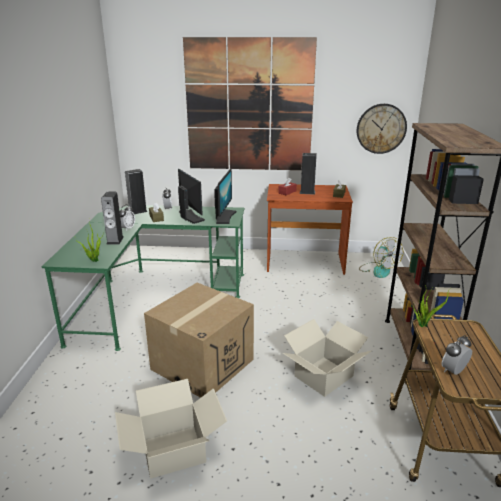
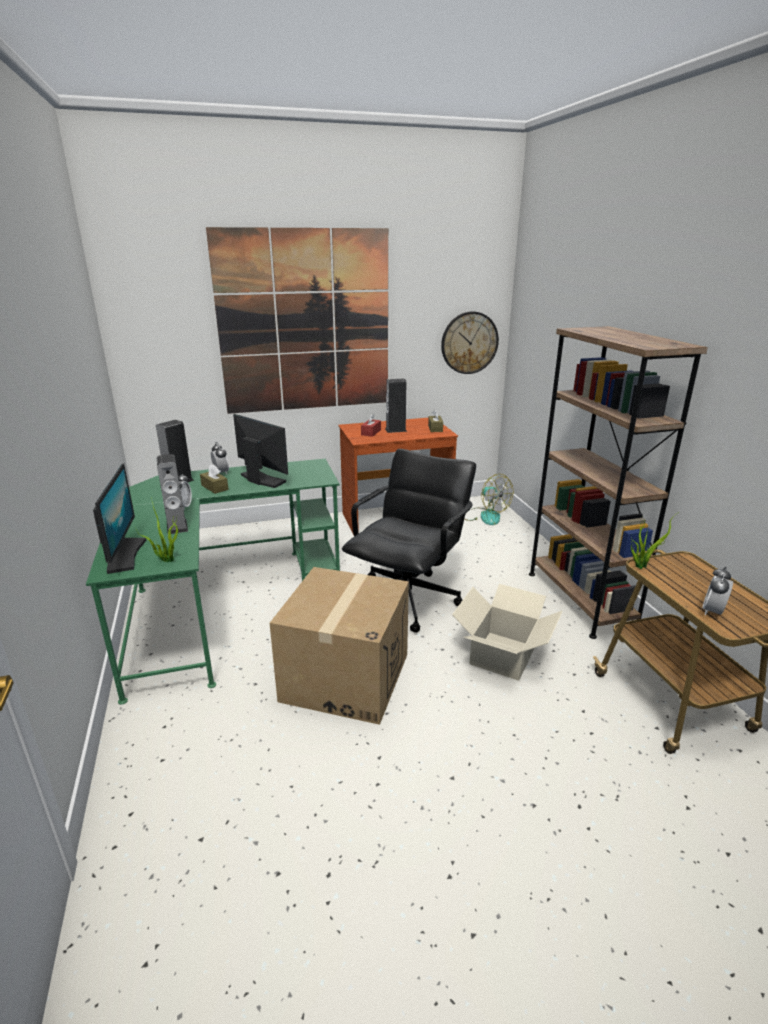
camera: 20 degrees left, 0 degrees up
cardboard box [115,379,227,479] -> none
monitor [214,168,236,224] -> monitor moved to [93,463,146,574]
none -> black office chair [342,449,476,633]

